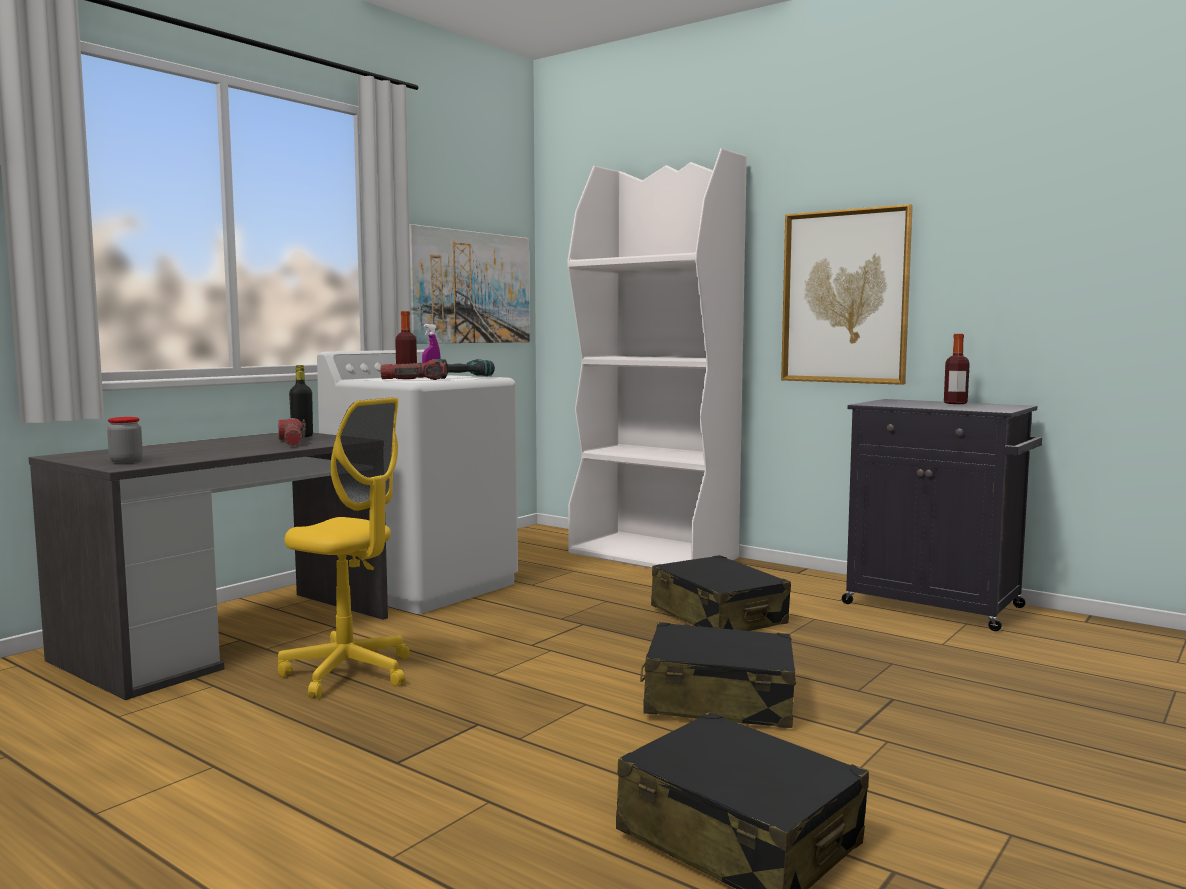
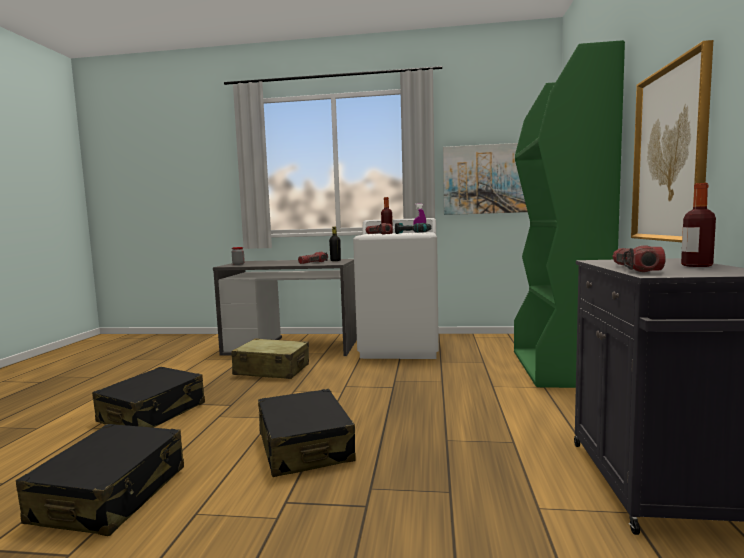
camera: 60 degrees right, 0 degrees up
yellow office chair [278,397,410,698] -> beige suitcase [232,338,309,379]
white bookcase [568,148,747,568] -> green bookcase [514,40,625,388]
black suitcase [651,555,791,631] -> black suitcase moved to [92,367,205,428]
none -> flashlight [612,245,666,272]

